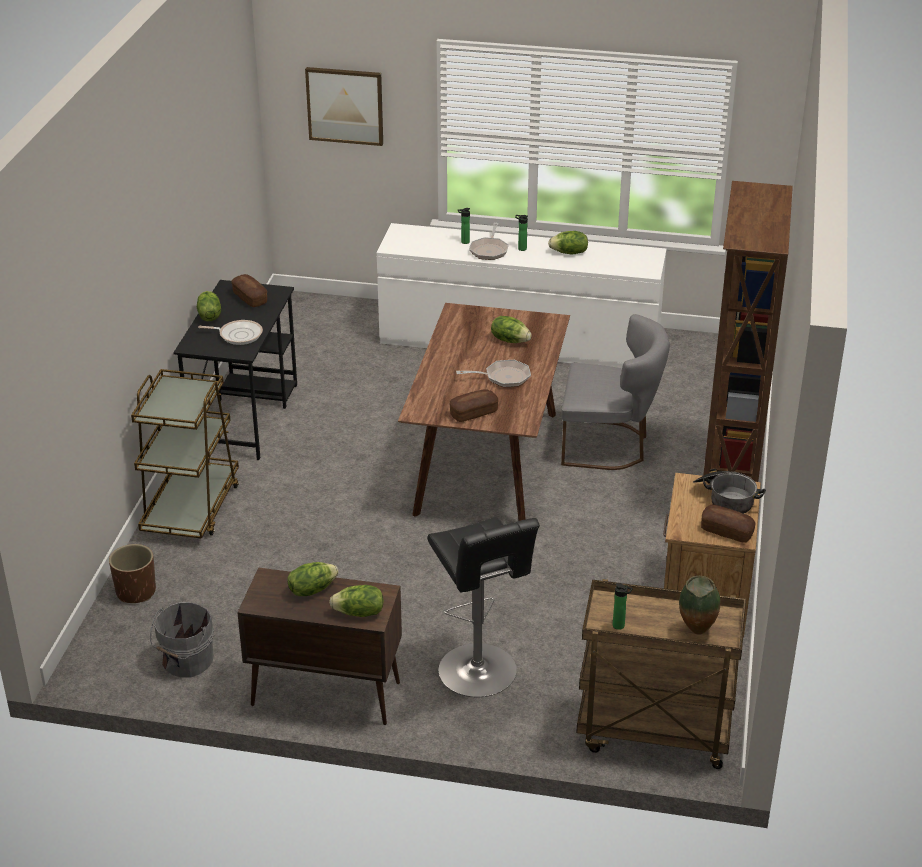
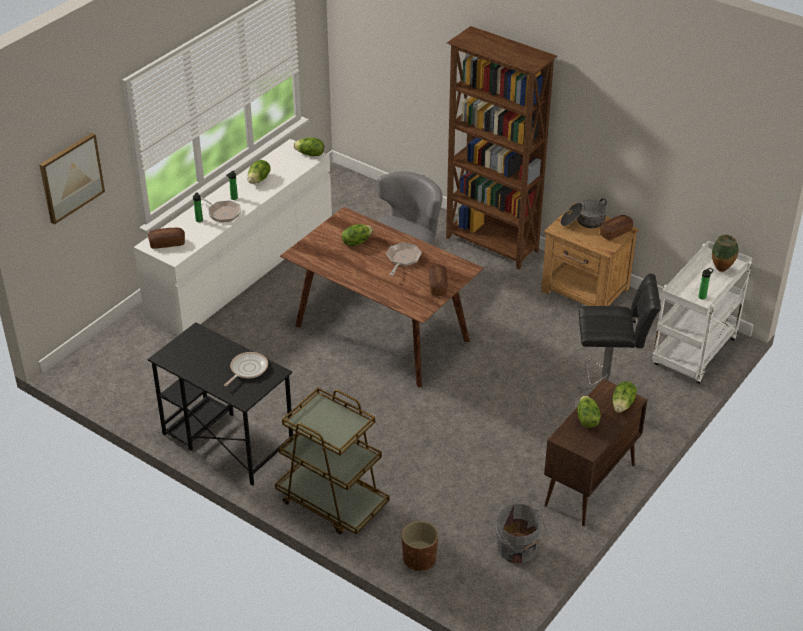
camera: 65 degrees left, 5 degrees up
lettuce [197,291,221,321] -> lettuce moved to [294,138,324,156]
bread [231,274,267,307] -> bread moved to [148,227,185,249]
brown cart [576,579,746,769] -> white cart [652,241,752,384]

